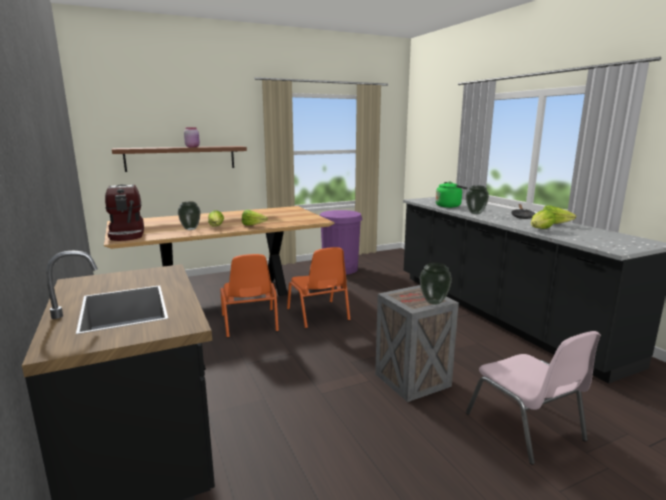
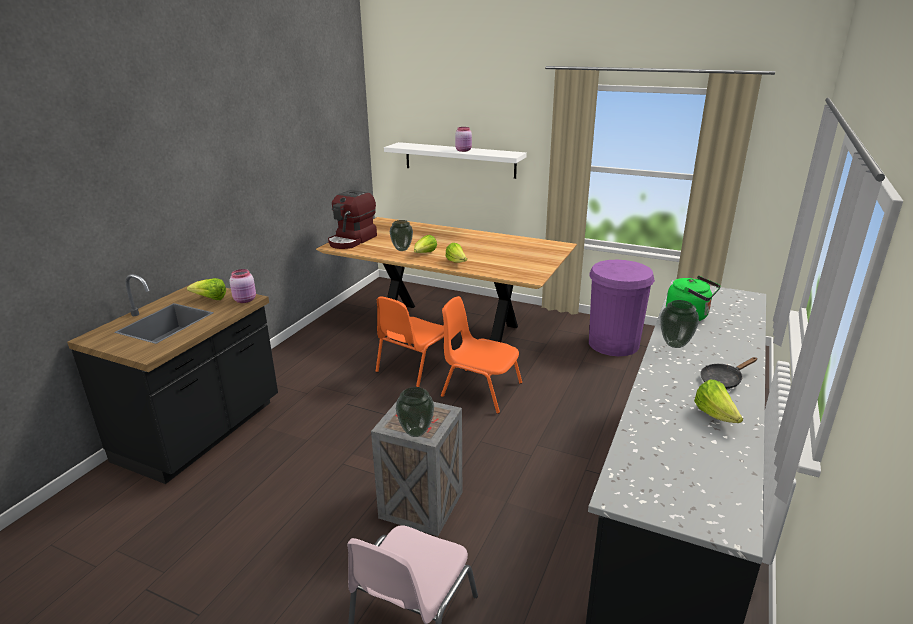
camera: 50 degrees right, 10 degrees up
brown shelf [112,146,247,172] -> white shelf [384,142,527,179]
orange chair [287,247,350,329] -> orange chair turned 90 degrees clockwise [441,296,522,414]
lettuce [531,209,555,229] -> lettuce moved to [187,278,226,300]
none -> pink jar [229,269,256,303]

